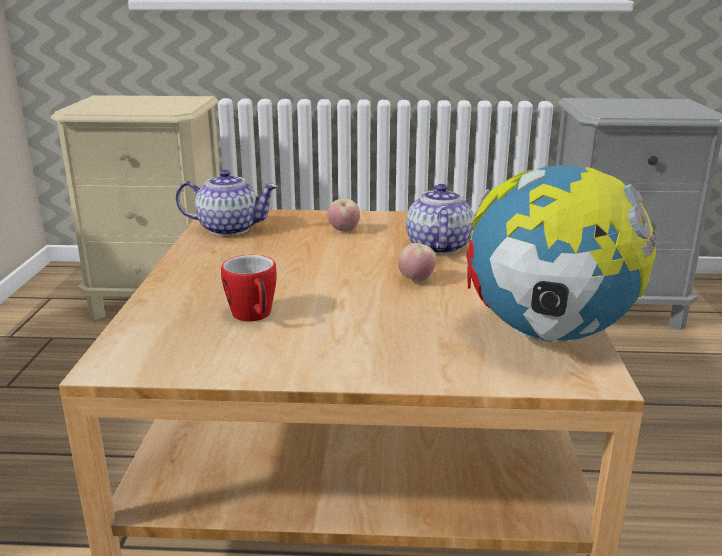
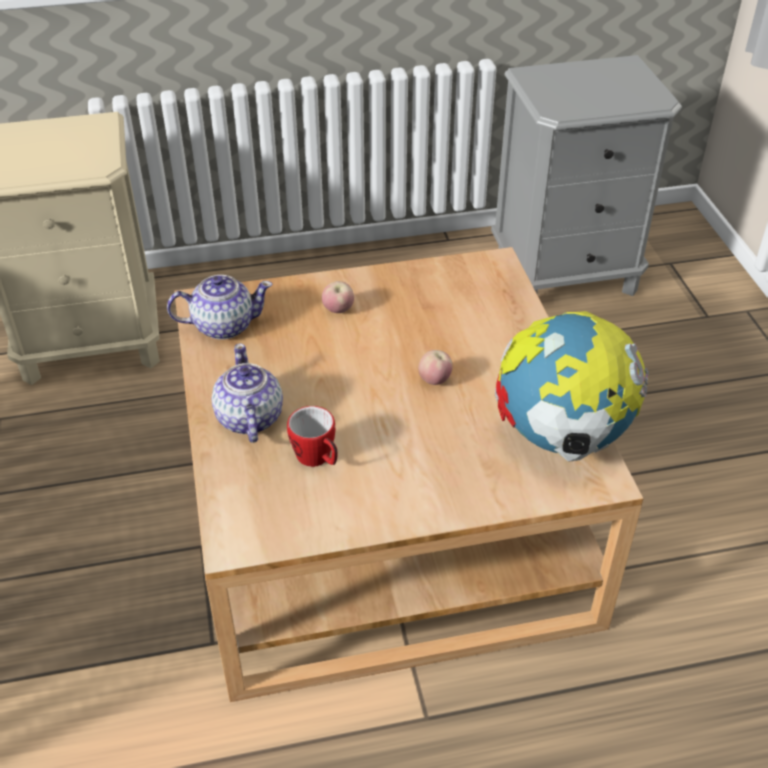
camera: 15 degrees left, 20 degrees up
teapot [406,184,474,255] -> teapot moved to [212,343,283,443]

